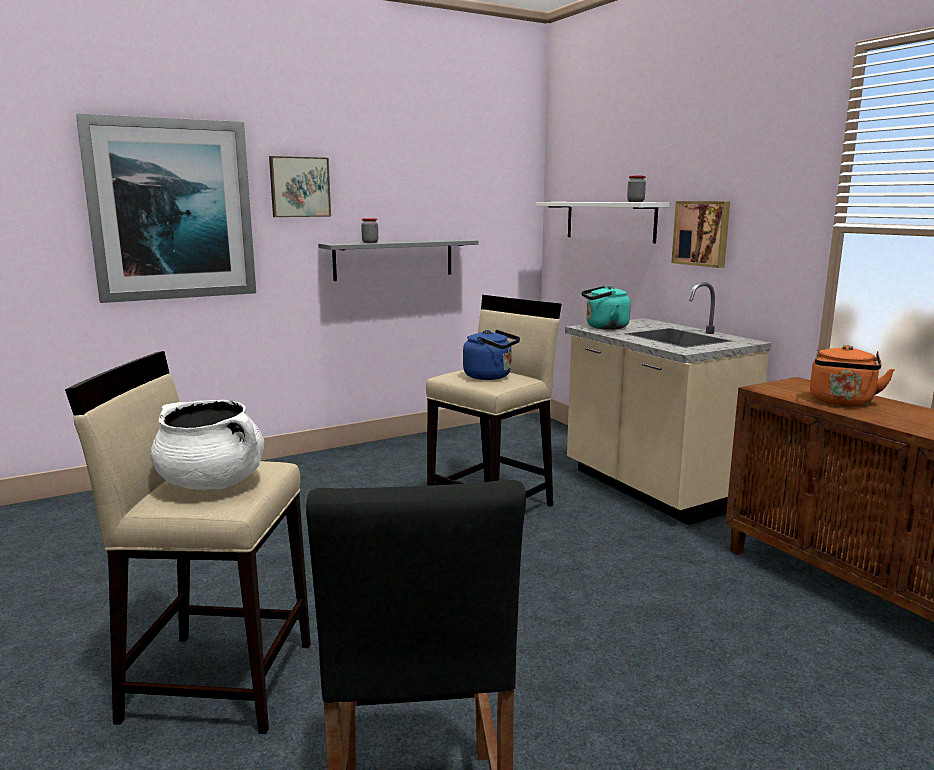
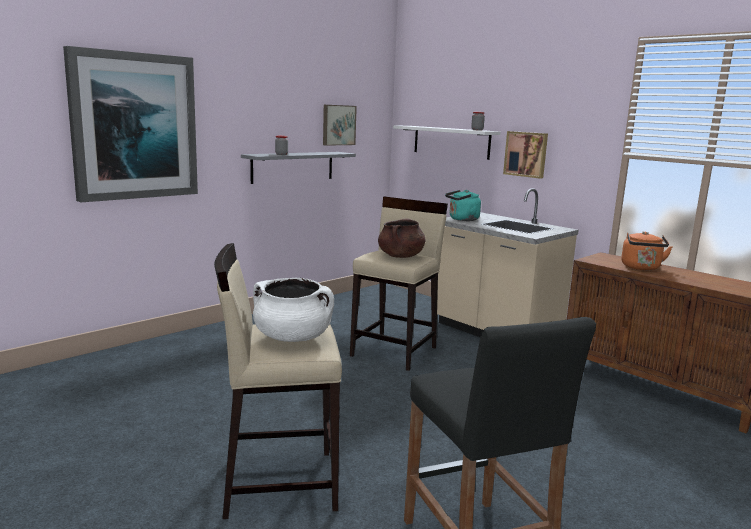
camera: 15 degrees left, 0 degrees up
picture [269,156,331,217] -> picture moved to [323,105,357,146]
blue kettle [463,330,520,380] -> brown cooking pot [378,219,425,258]

